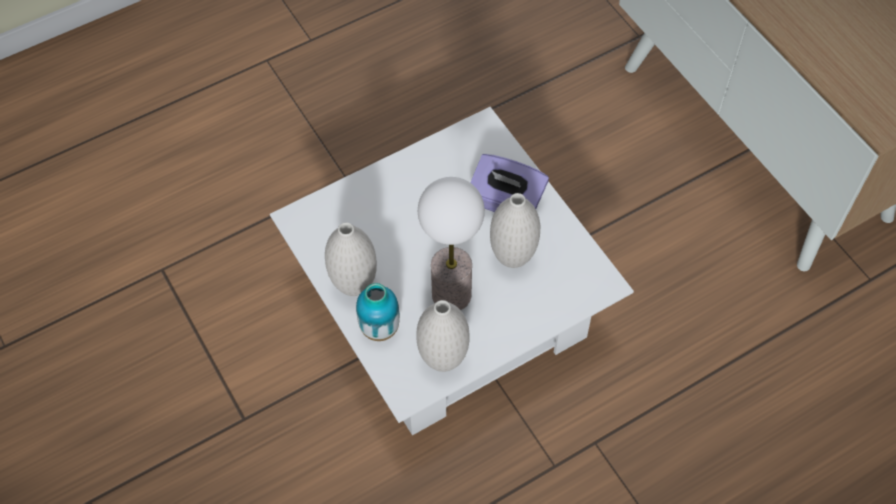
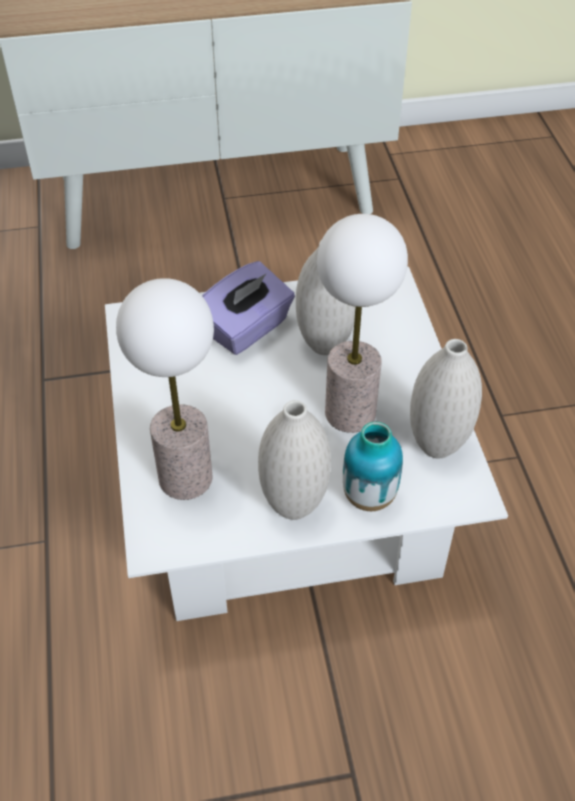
camera: 70 degrees left, 10 degrees down
none -> table lamp [116,278,214,500]

